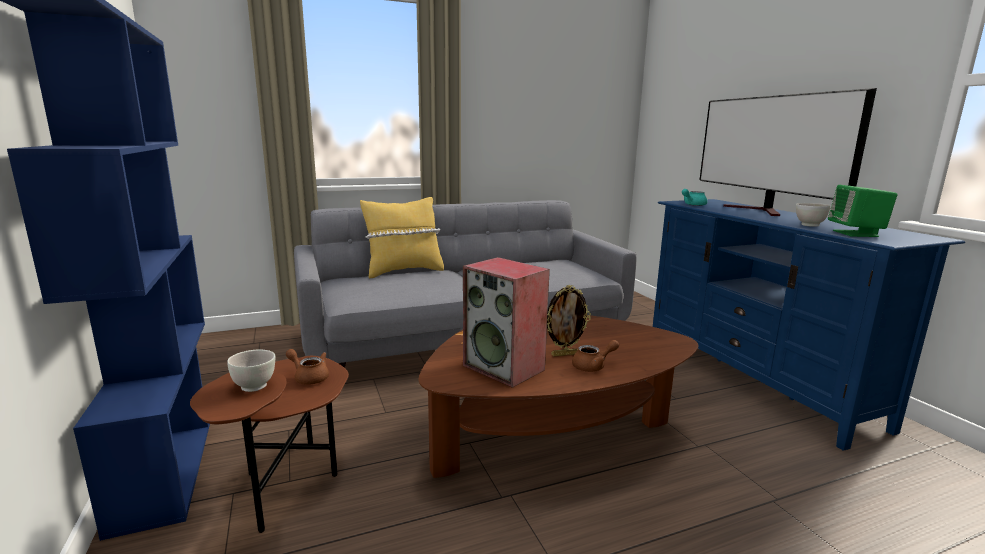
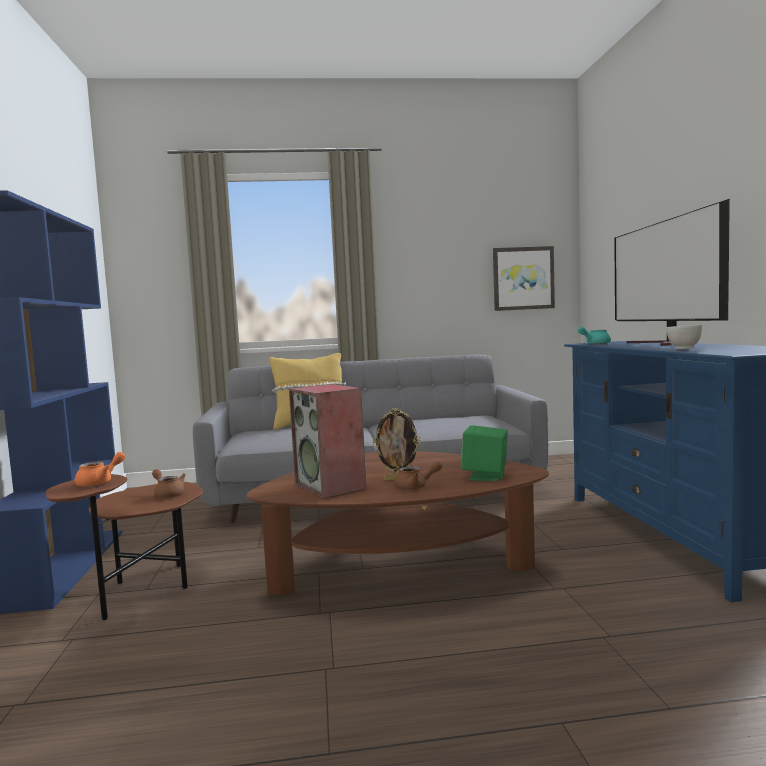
camera: 15 degrees right, 10 degrees down
white bowl [227,350,275,392] -> orange teapot [74,452,125,487]
green speaker [828,185,897,237] -> green speaker moved to [461,425,508,481]
none -> picture [493,246,555,311]

